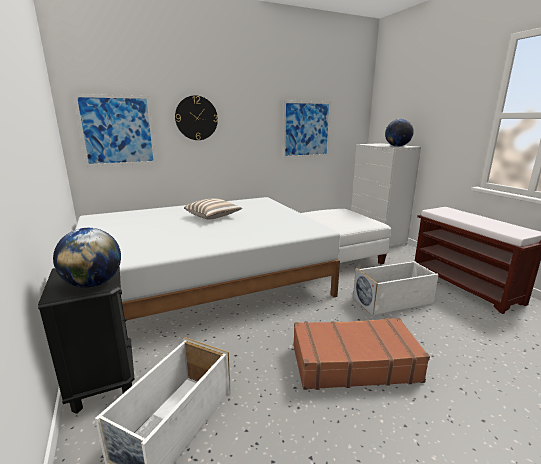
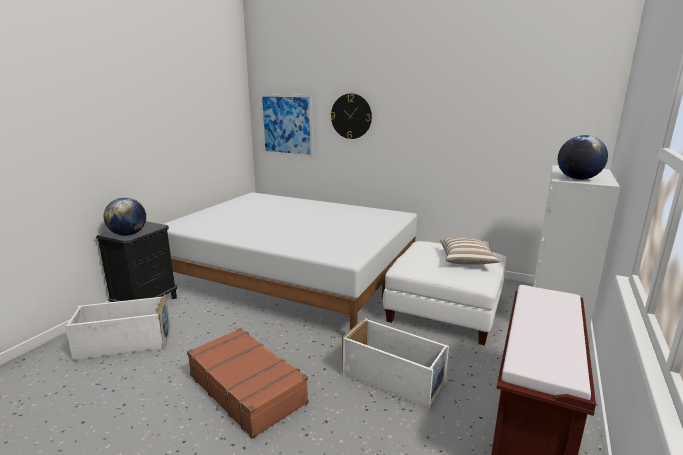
camera: 50 degrees right, 0 degrees up
pillow [184,198,242,219] -> pillow moved to [440,238,500,265]
picture [283,101,331,158] -> none

